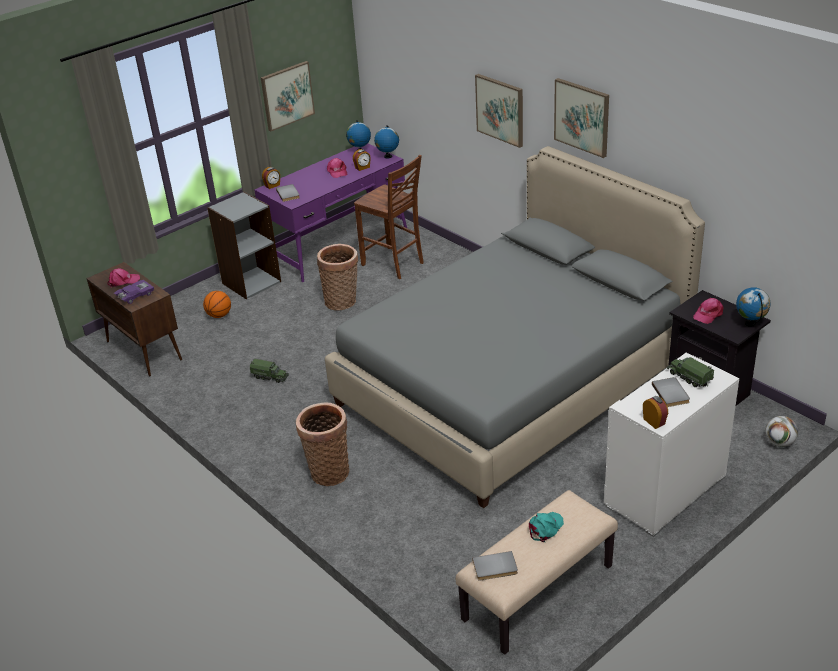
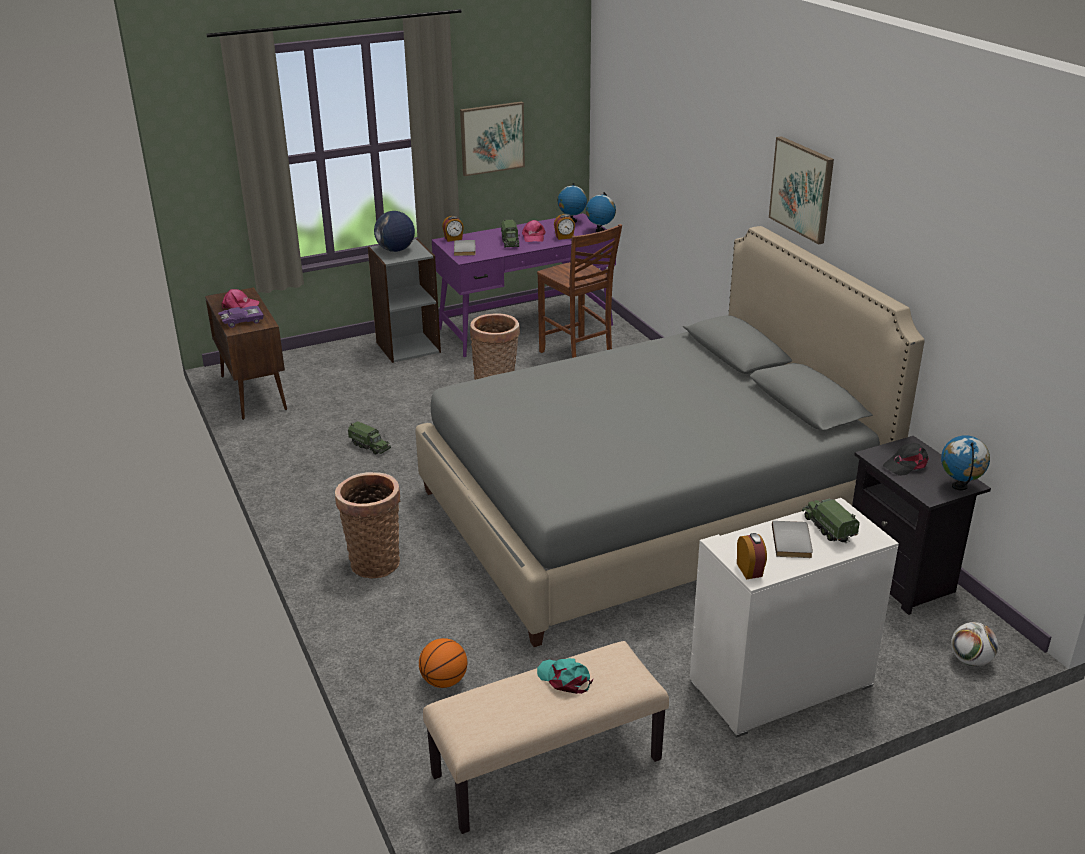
camera: 15 degrees right, 5 degrees down
basketball [203,291,231,318] -> basketball moved to [419,638,467,688]
grey book [472,551,518,581] -> none
picture [475,74,523,148] -> none
turquoise cap [529,512,564,542] -> turquoise cap turned 105 degrees counterclockwise [537,658,593,694]
pink cap [693,298,723,324] -> black cap [883,443,929,476]
none -> globe [374,211,415,252]
none -> toy truck [501,218,520,248]

